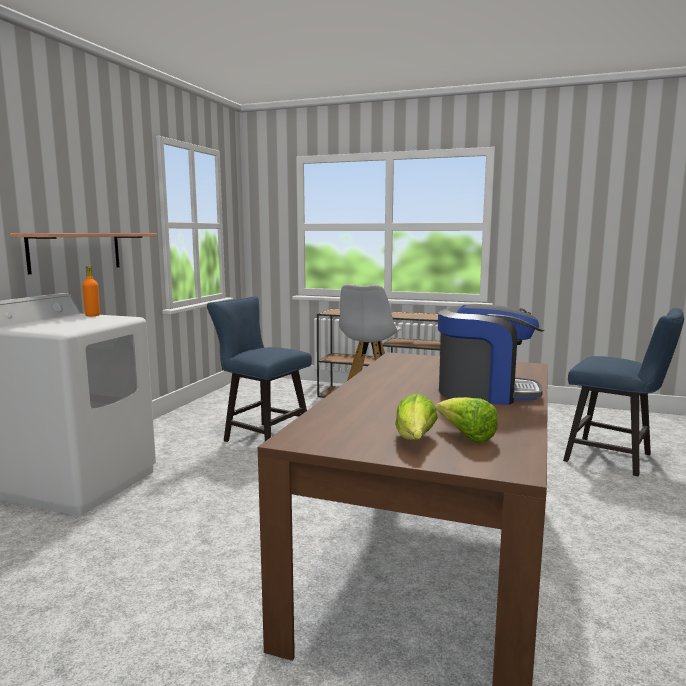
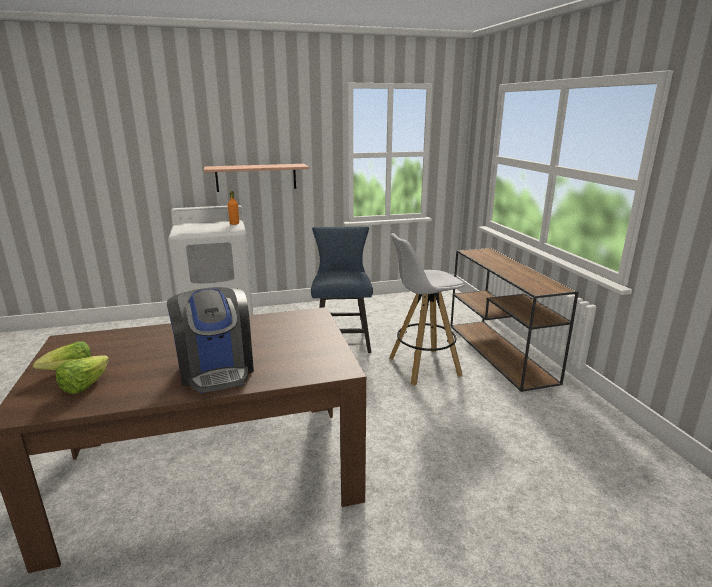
camera: 55 degrees right, 10 degrees up
blue chair [563,308,684,476] -> none

